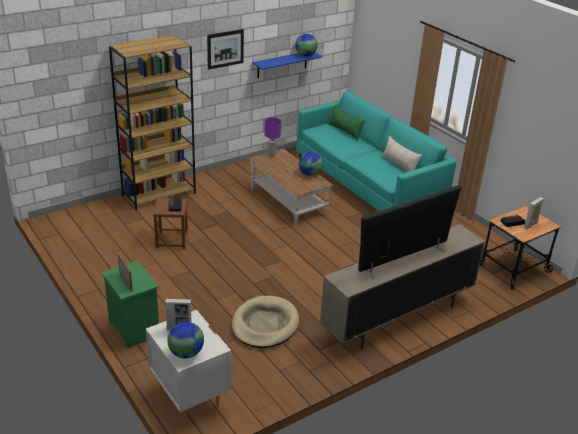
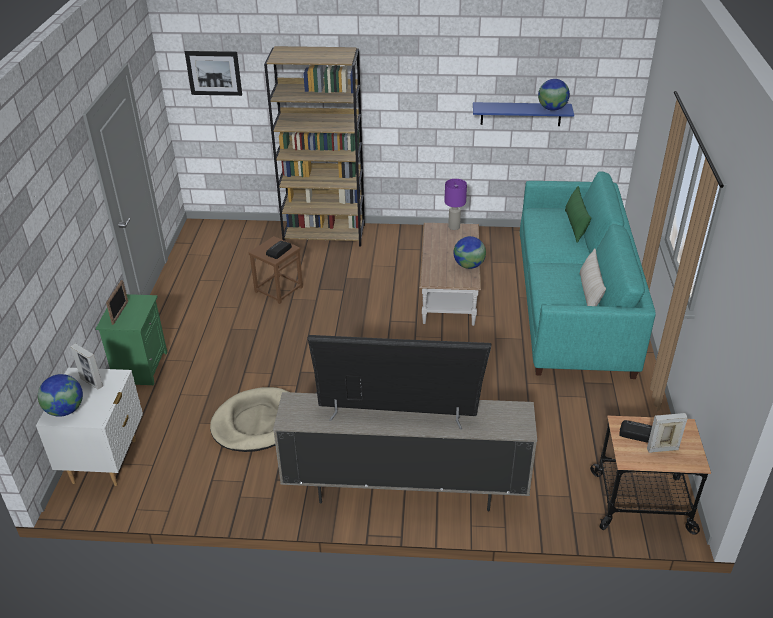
camera: 40 degrees right, 5 degrees up
picture [207,29,244,70] -> picture moved to [185,51,242,96]

